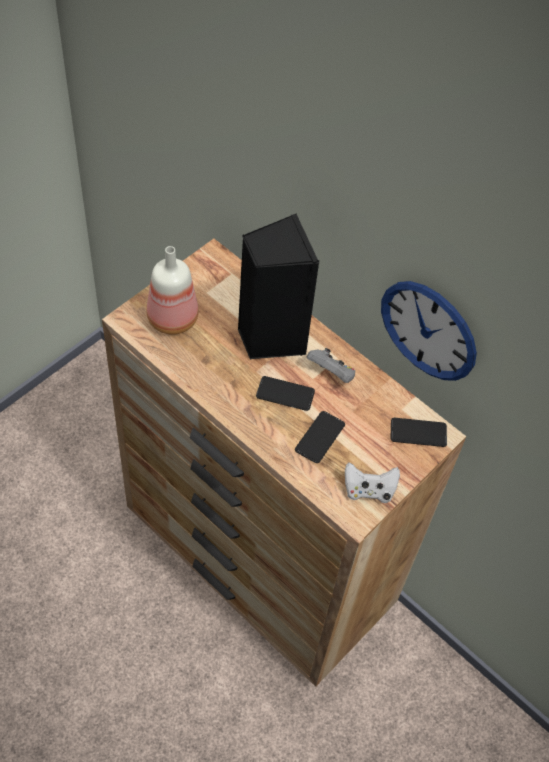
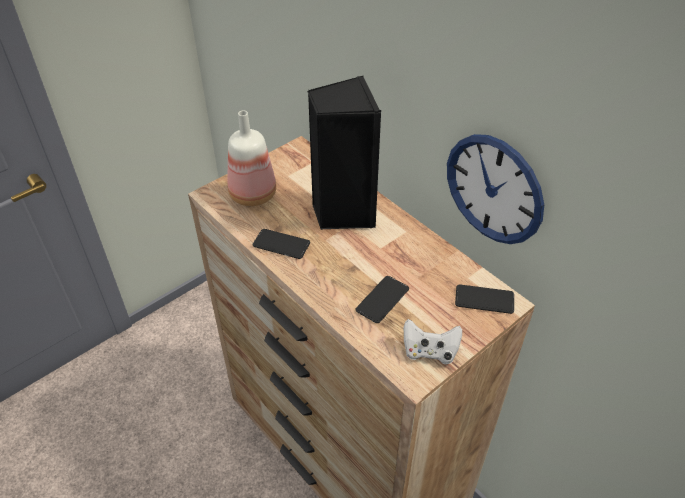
camera: 10 degrees right, 10 degrees down
phone [256,376,315,411] -> phone moved to [253,229,310,259]
grey game controller [306,348,355,383] -> none

